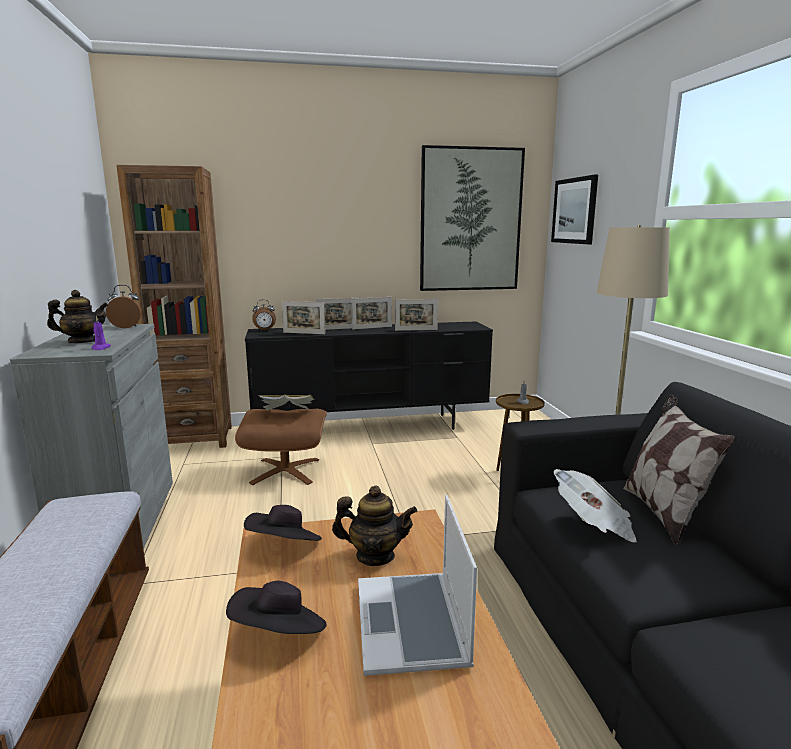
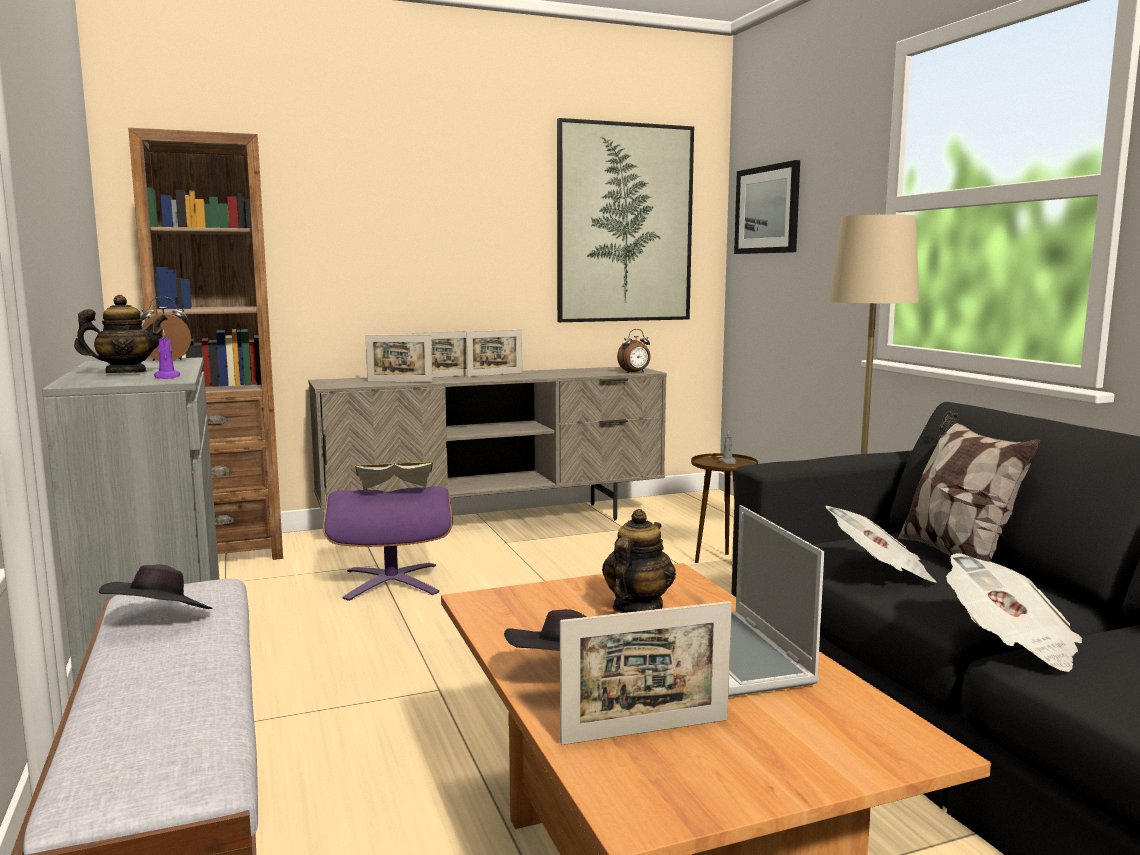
camera: 10 degrees left, 5 degrees down
brown ottoman [235,409,327,485] -> purple ottoman [323,486,453,601]
black hat [244,505,322,541] -> black hat moved to [99,564,212,609]
black tv stand [245,321,493,430] -> beige tv stand [308,367,667,520]
alarm clock [252,300,276,331] -> alarm clock moved to [617,329,651,373]
teapot [332,485,418,566] -> teapot turned 60 degrees counterclockwise [602,509,676,613]
picture frame [395,299,438,331] -> picture frame moved to [560,601,732,745]
none -> newspaper [946,553,1082,672]

